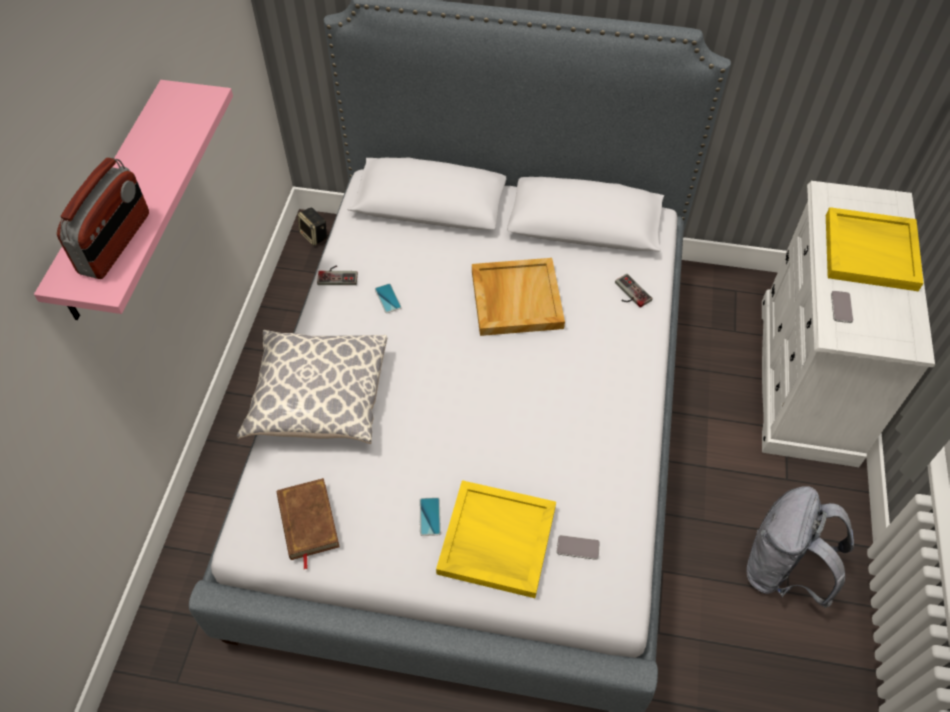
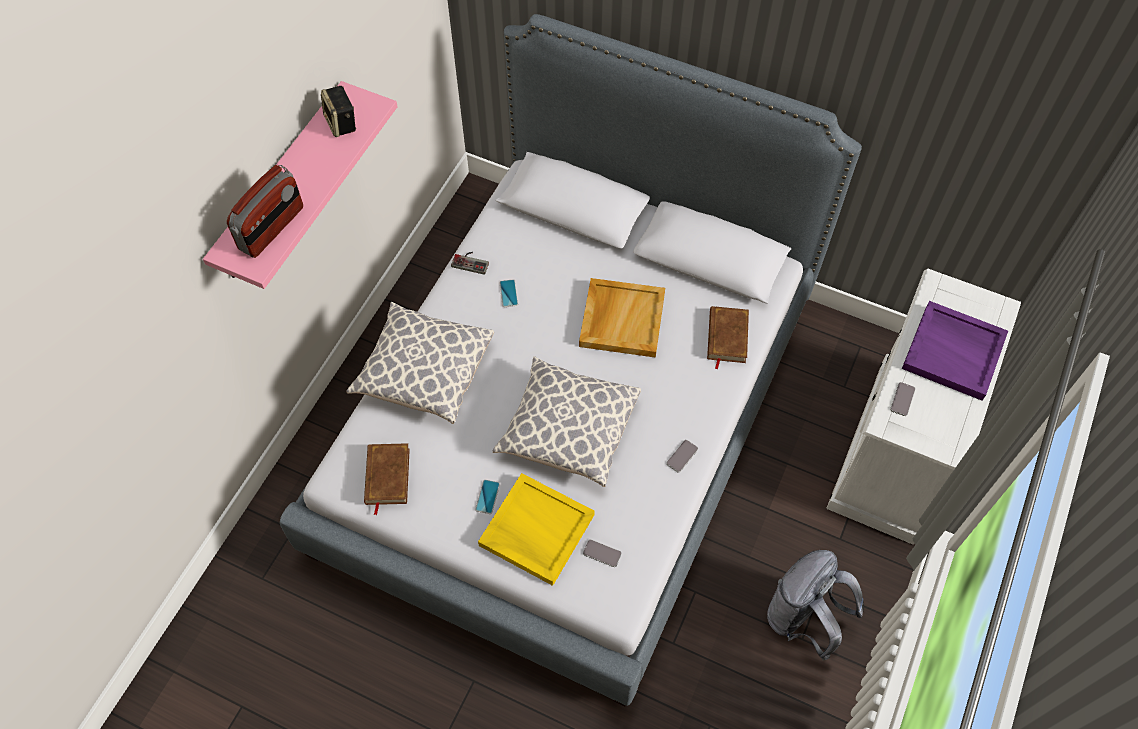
camera: 15 degrees right, 5 degrees up
speaker [298,207,327,246] -> speaker moved to [321,86,356,137]
game controller [615,274,653,308] -> brown book [707,306,749,370]
yellow tray [826,207,924,291] -> purple tray [902,301,1008,401]
none -> pillow [493,356,641,487]
none -> phone [666,440,698,472]

